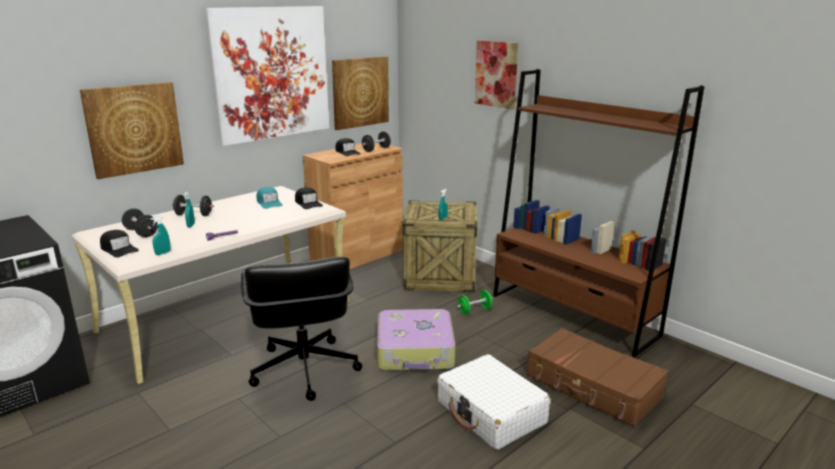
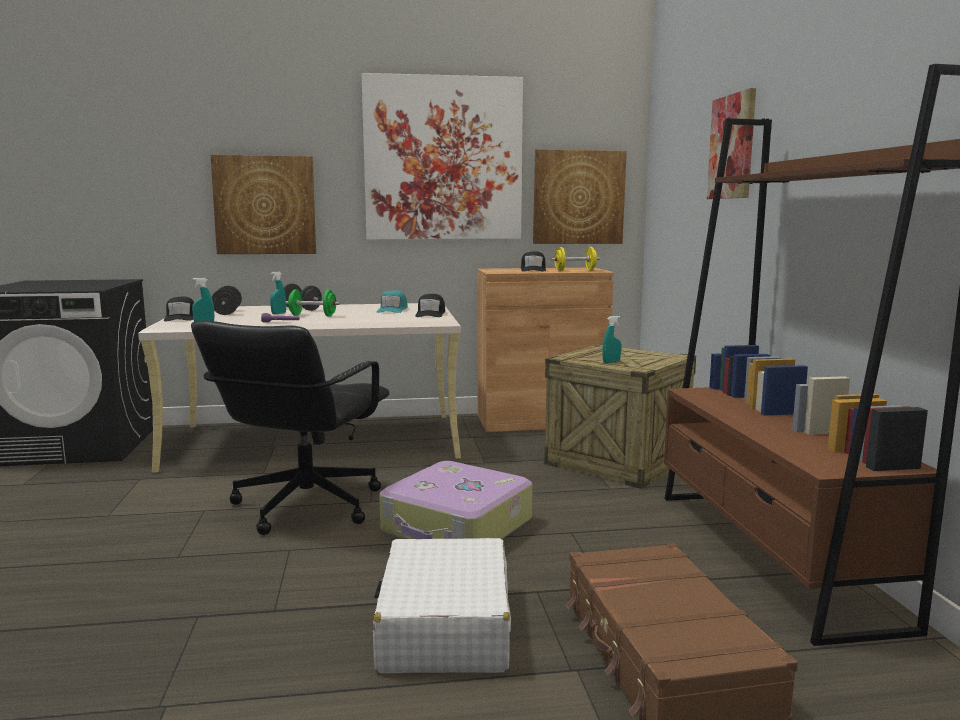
camera: 35 degrees right, 10 degrees down
black dumbbell [362,131,391,152] -> yellow dumbbell [551,247,600,271]
green dumbbell [457,290,493,315] -> green dumbbell moved to [285,290,340,317]

